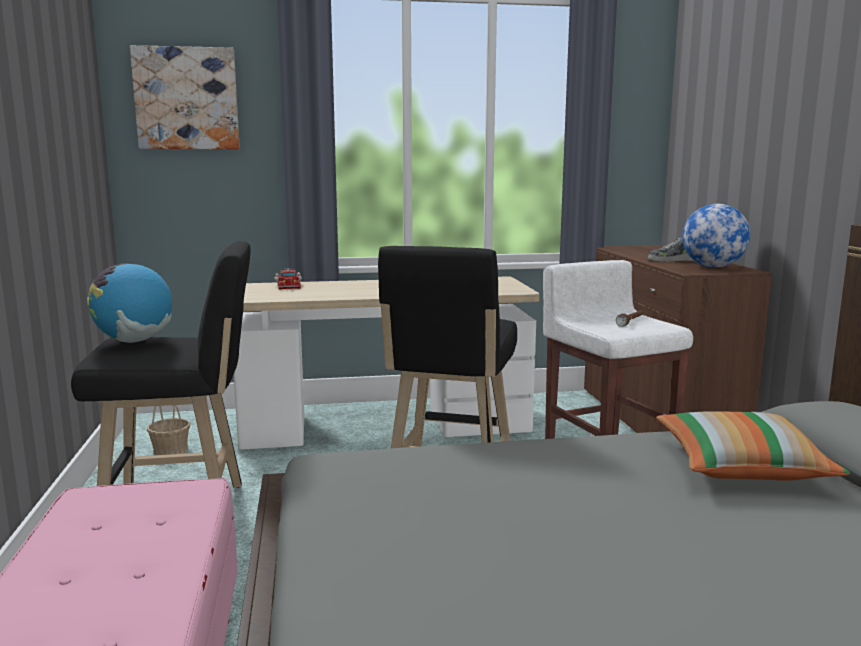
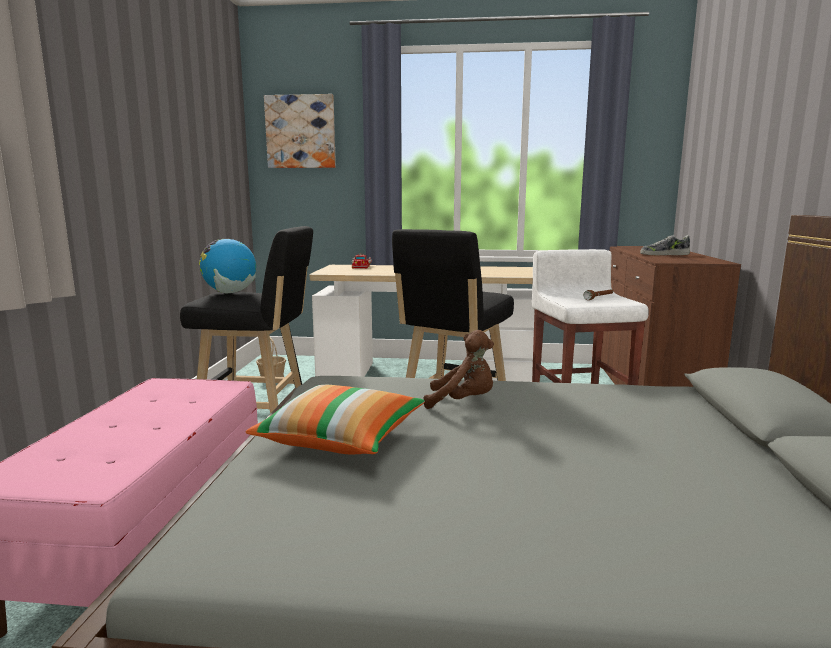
camera: 15 degrees right, 0 degrees up
pillow [656,411,850,481] -> pillow moved to [245,385,425,454]
globe [682,204,750,268] -> none
none -> brown plush toy [423,330,494,409]

